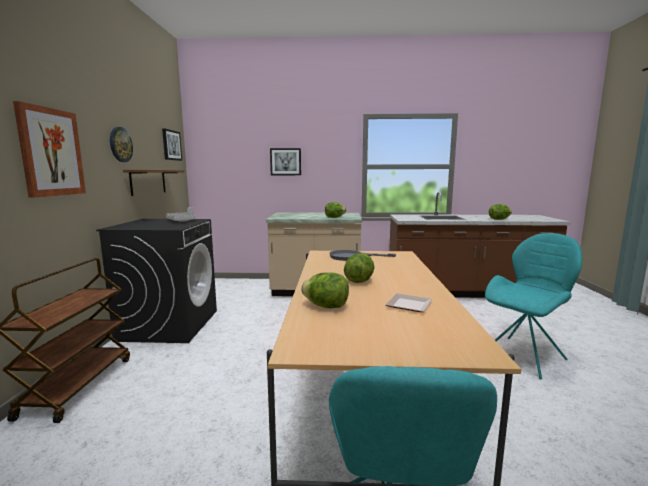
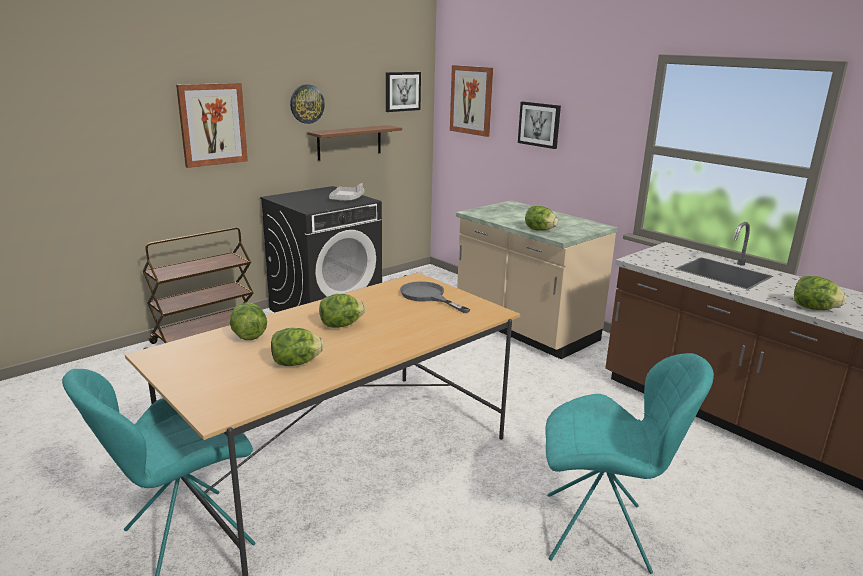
camera: 45 degrees right, 10 degrees up
plate [385,293,432,312] -> lettuce [271,328,324,366]
none -> picture [450,65,493,137]

